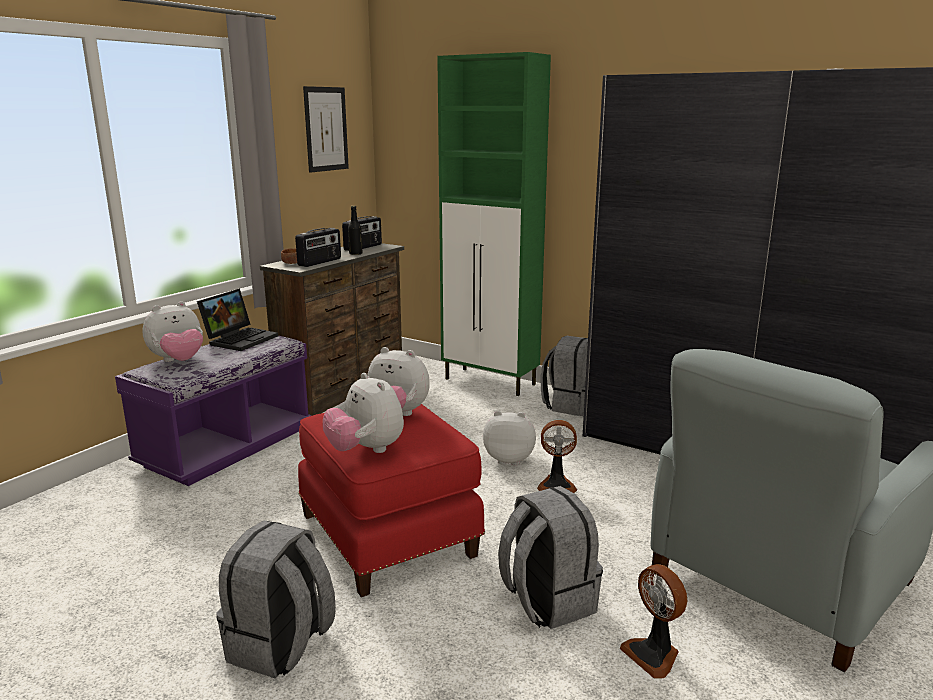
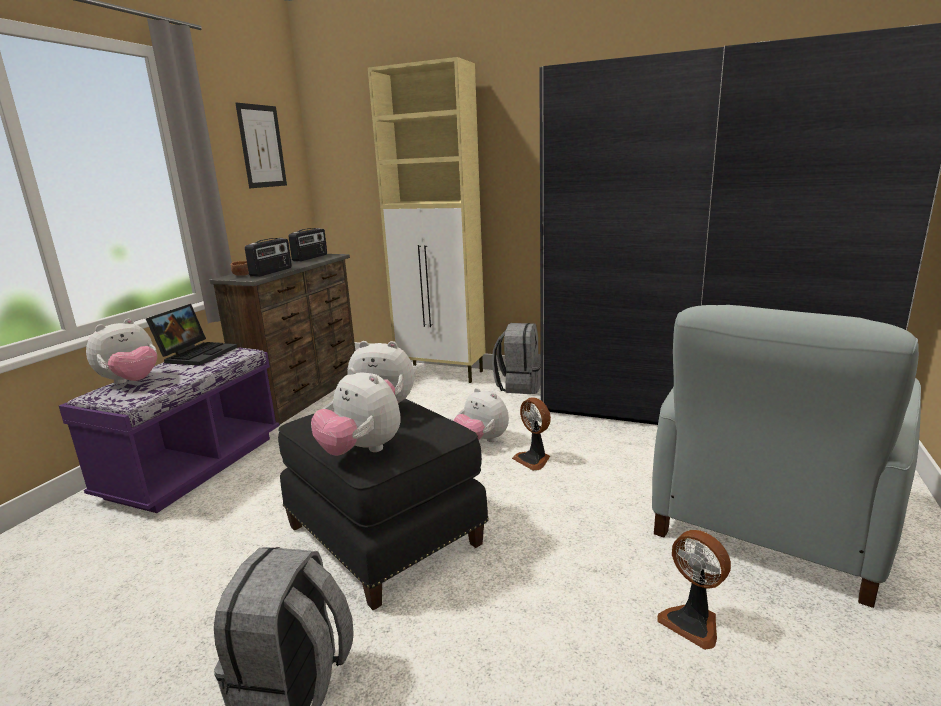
camera: 10 degrees left, 0 degrees up
red ottoman [298,404,485,597] -> black ottoman [278,398,489,610]
black bottle [348,206,362,255] -> none
green cabinet [437,52,551,396] -> beige cabinet [368,57,486,383]
plush toy [483,411,536,465] -> plush toy turned 135 degrees counterclockwise [453,388,509,442]
grey backpack [498,486,603,629] -> none
fan [537,420,577,493] -> fan turned 60 degrees clockwise [512,398,551,471]

